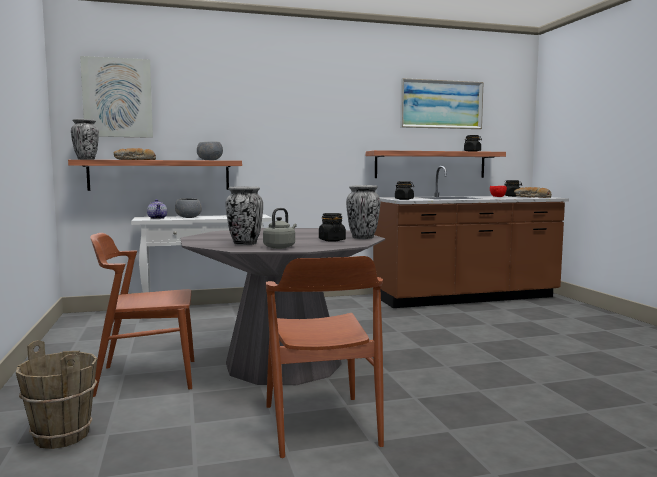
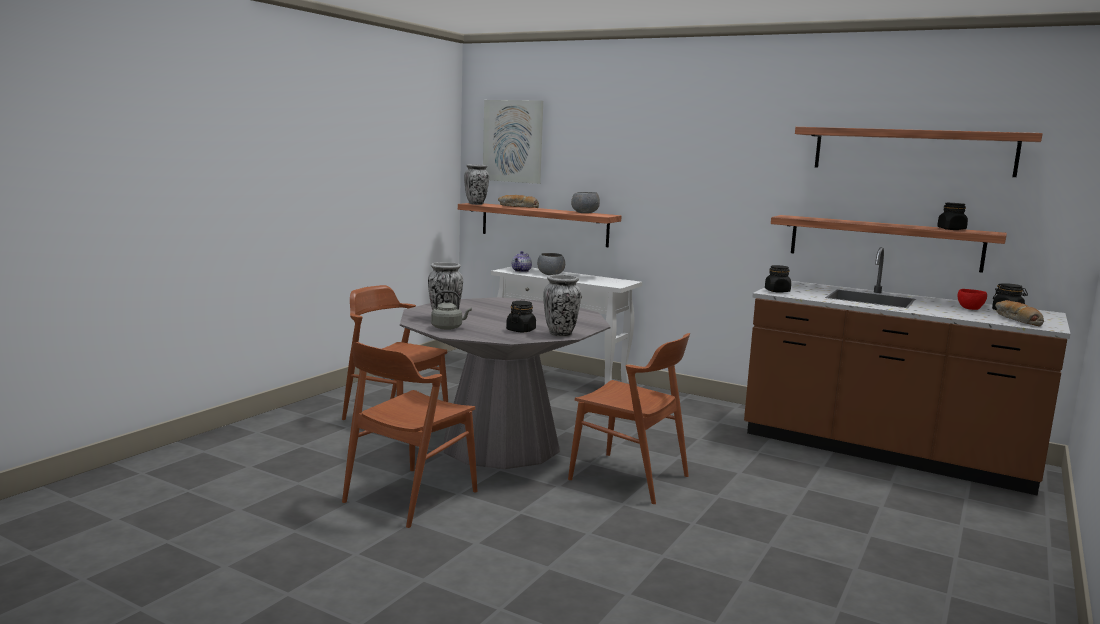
camera: 45 degrees right, 5 degrees up
brown bucket [16,340,97,449] -> none
picture [400,78,484,129] -> shelf [795,127,1043,177]
none -> brown chair [568,333,690,504]

